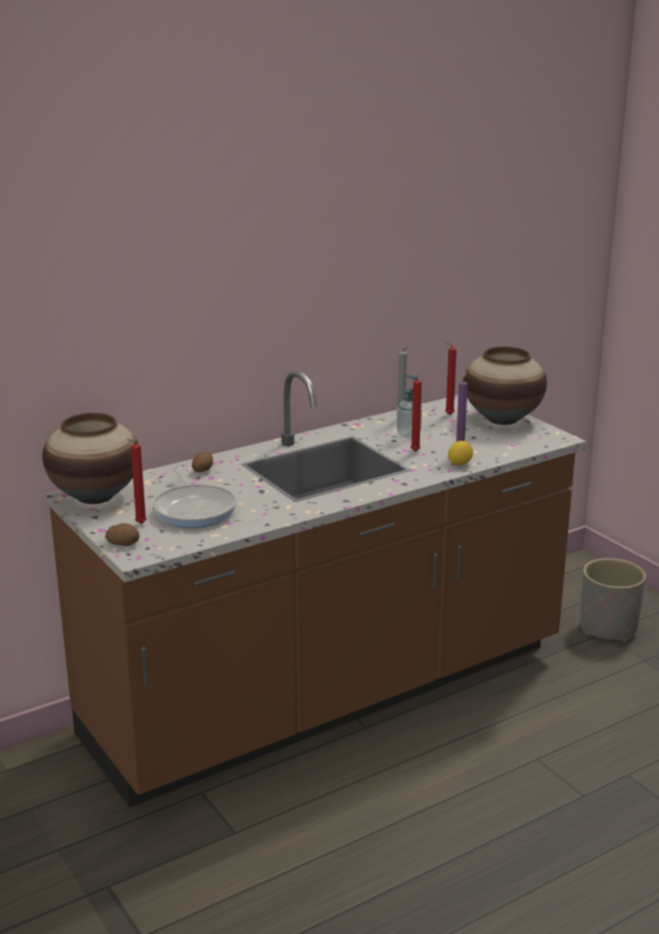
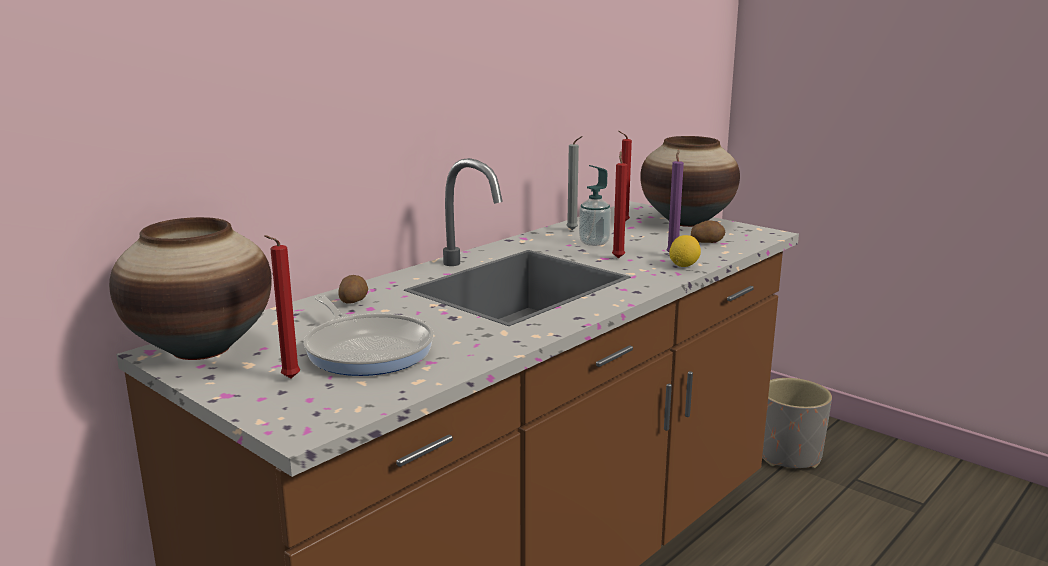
camera: 15 degrees left, 5 degrees down
potato [105,523,140,546] -> potato moved to [691,220,725,243]

